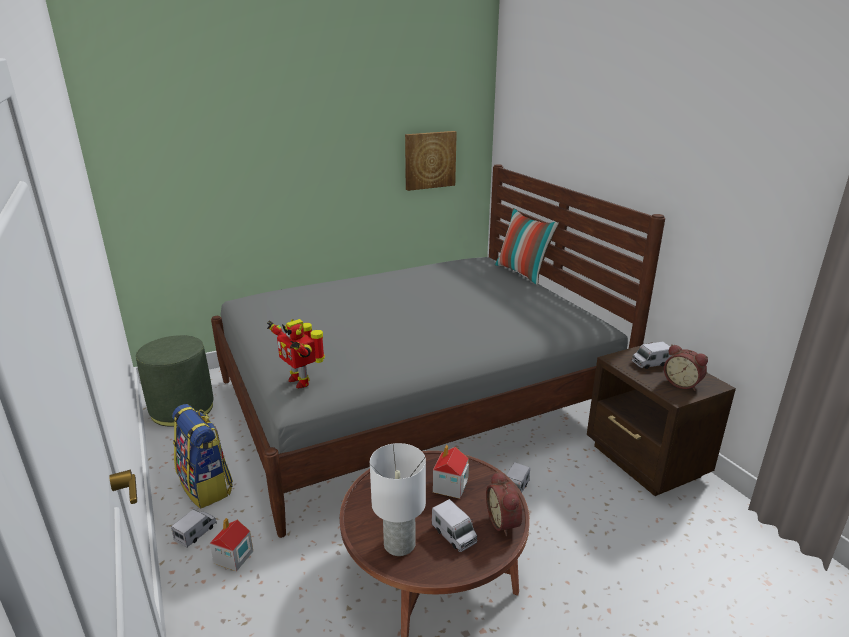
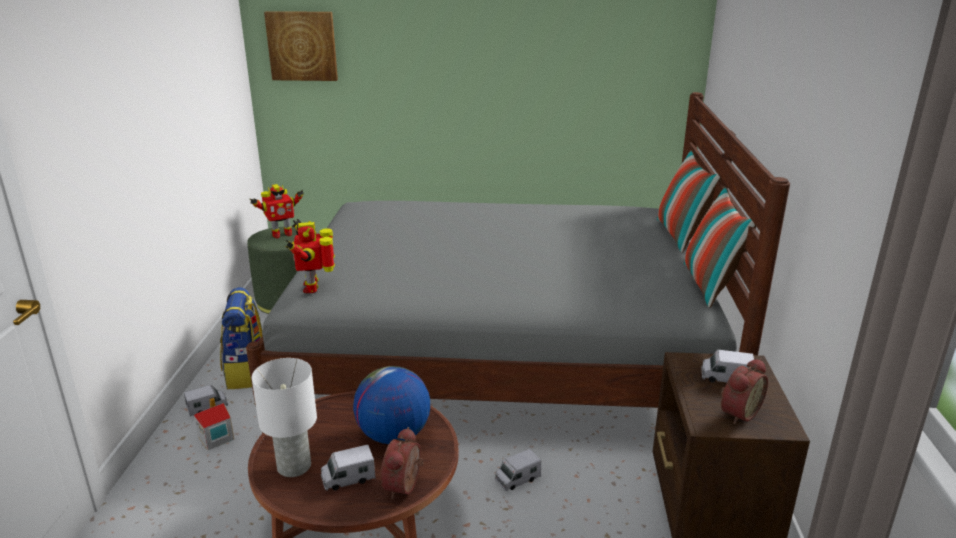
camera: 30 degrees right, 0 degrees up
picture [405,131,457,191] -> picture moved to [264,11,338,81]
toy truck [432,499,477,552] -> toy truck turned 75 degrees clockwise [321,445,376,491]
toy house [433,445,469,499] -> globe [353,366,430,444]
alarm clock [664,344,708,391] -> alarm clock turned 120 degrees counterclockwise [721,359,768,424]
none -> toy robot [249,184,304,238]
none -> pillow [684,187,756,308]

